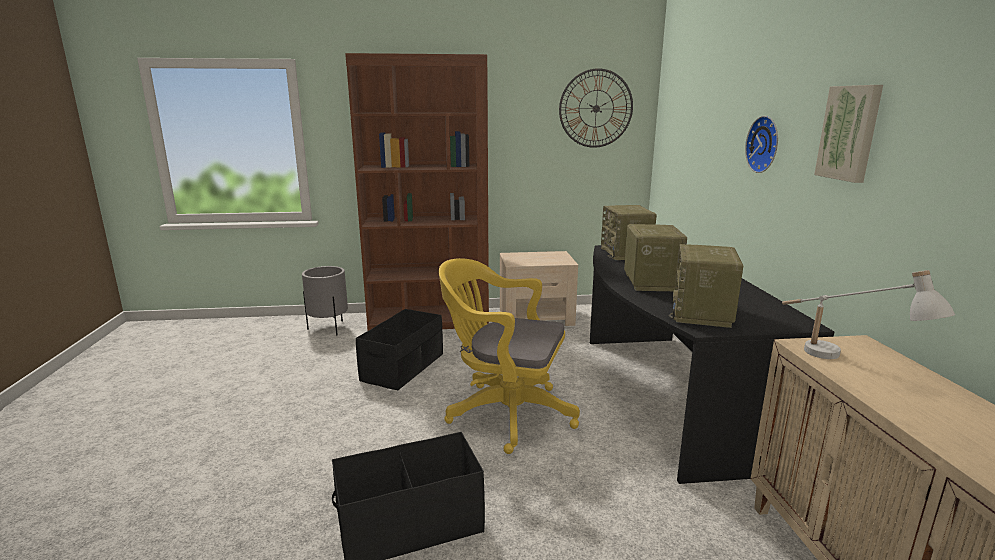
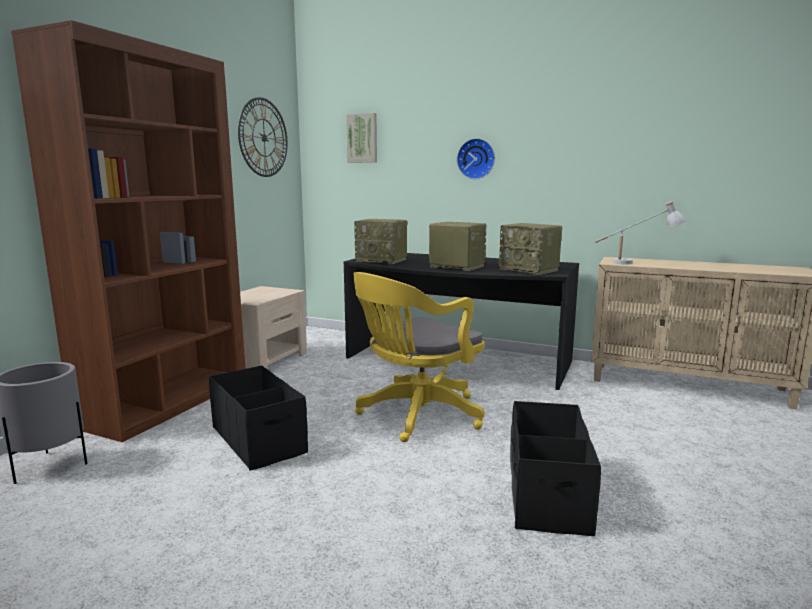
camera: 60 degrees left, 5 degrees down
picture [814,85,883,183] -> picture moved to [346,113,377,163]

